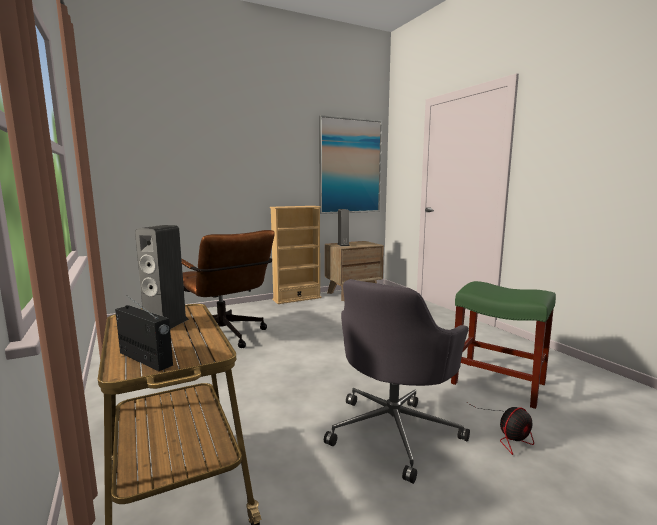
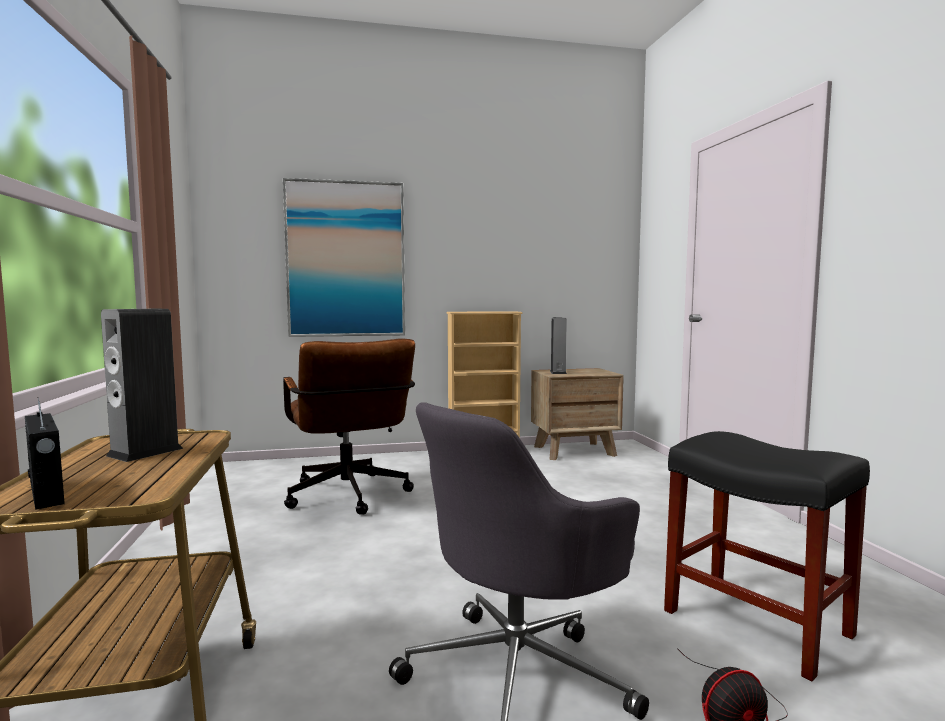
camera: 15 degrees right, 5 degrees down
picture [319,115,382,214] -> picture moved to [283,178,405,337]
green stool [451,281,556,409] -> black stool [664,431,870,681]

